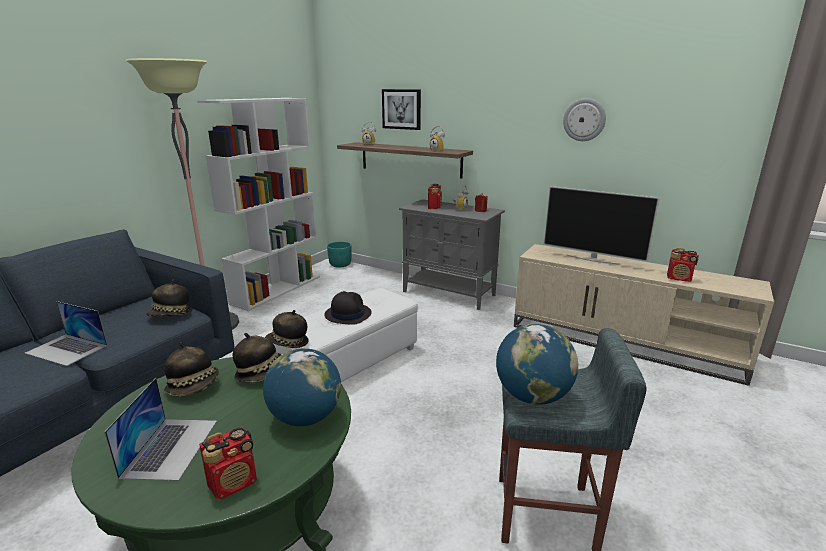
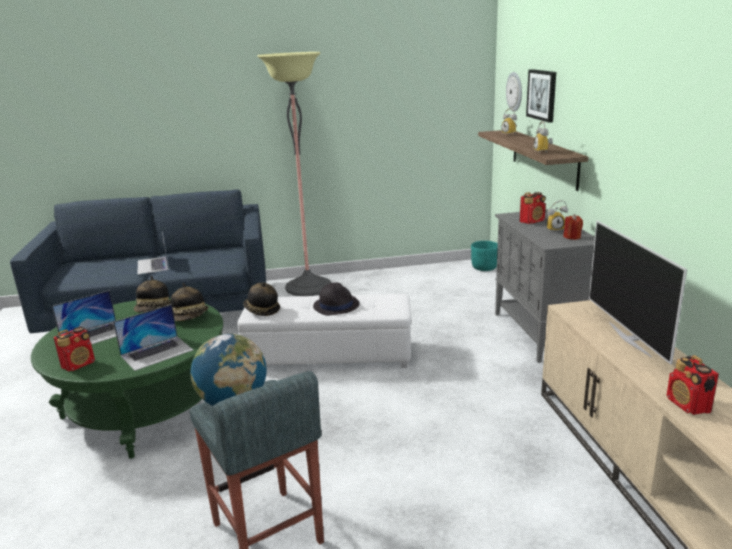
camera: 50 degrees right, 0 degrees up
hat [147,280,192,317] -> none
white bookcase [197,98,320,311] -> none
radio [199,426,257,499] -> radio turned 60 degrees counterclockwise [53,327,95,372]
globe [263,348,341,426] -> laptop [113,304,193,371]
wall clock [563,98,606,141] -> wall clock moved to [506,72,522,112]

